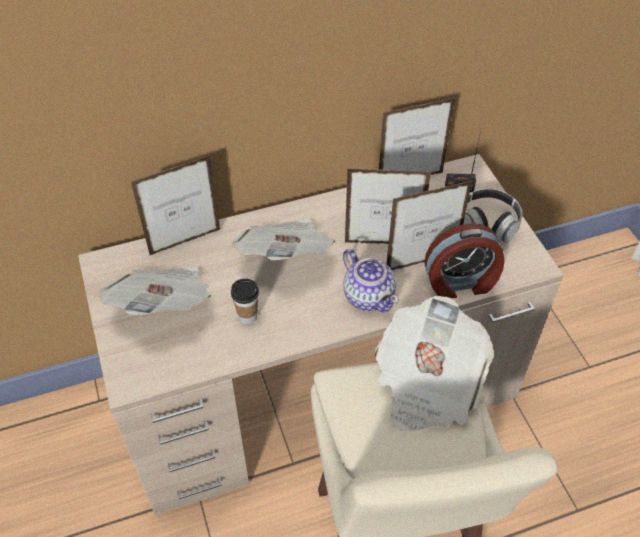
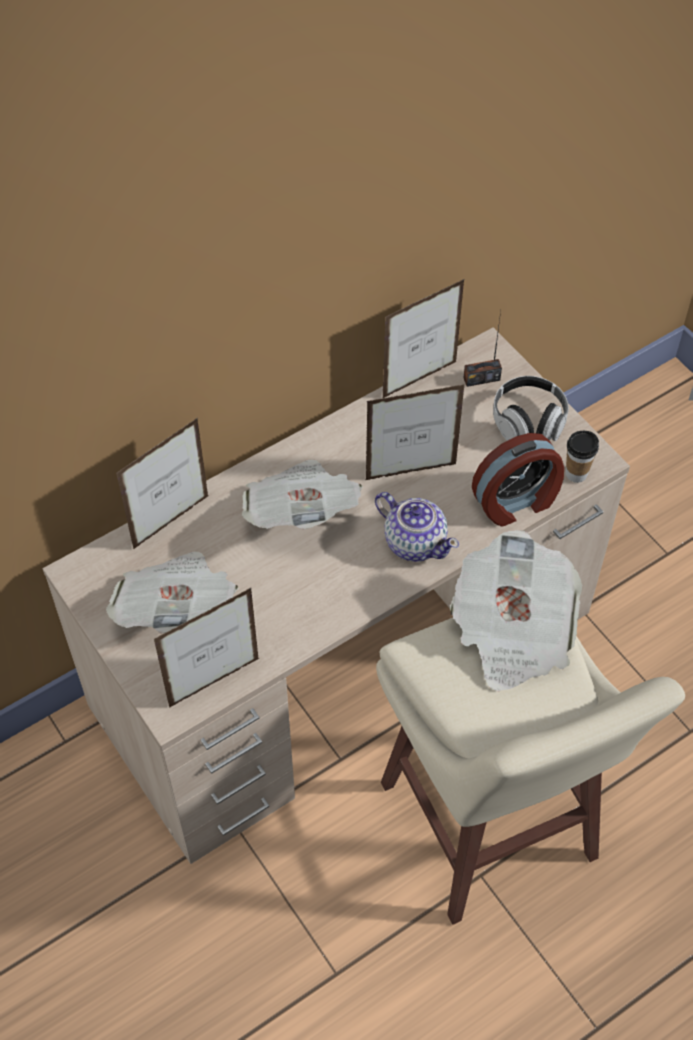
camera: 15 degrees left, 5 degrees up
cup [231,279,259,324] -> cup moved to [566,431,599,483]
picture frame [386,181,472,270] -> picture frame moved to [154,587,259,708]

